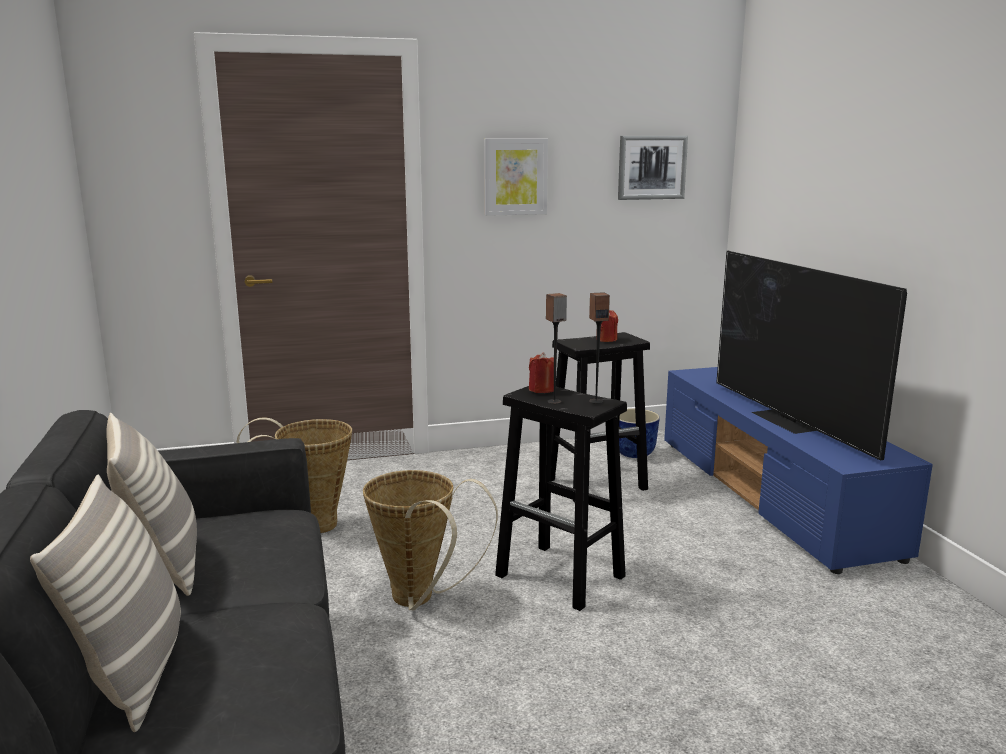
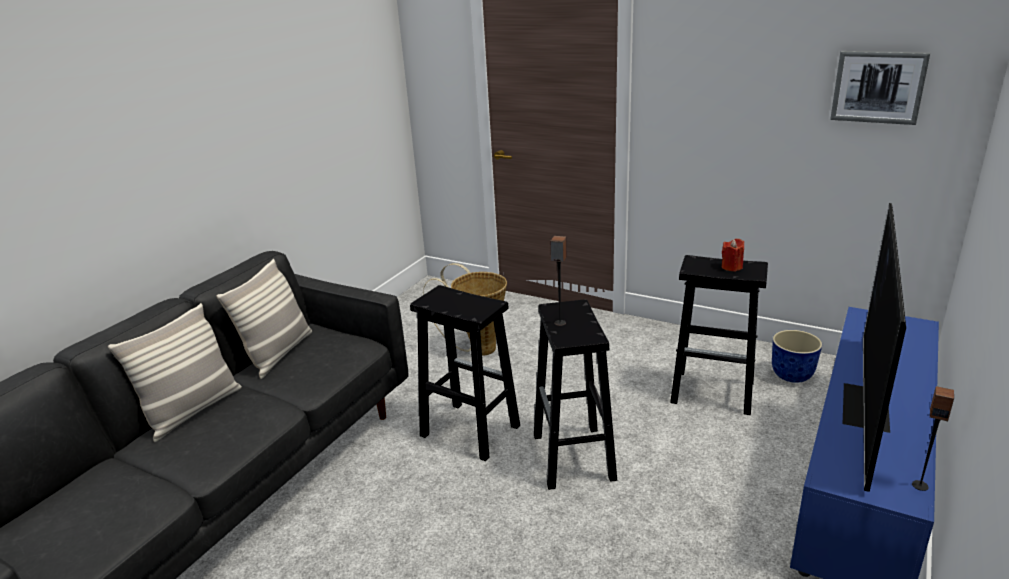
camera: 45 degrees right, 10 degrees up
basket [363,470,498,610] -> black stool [410,285,520,461]
picture [484,139,548,216] -> none
red candle [529,352,554,393] -> none
speaker [589,292,610,404] -> speaker moved to [912,386,954,491]

